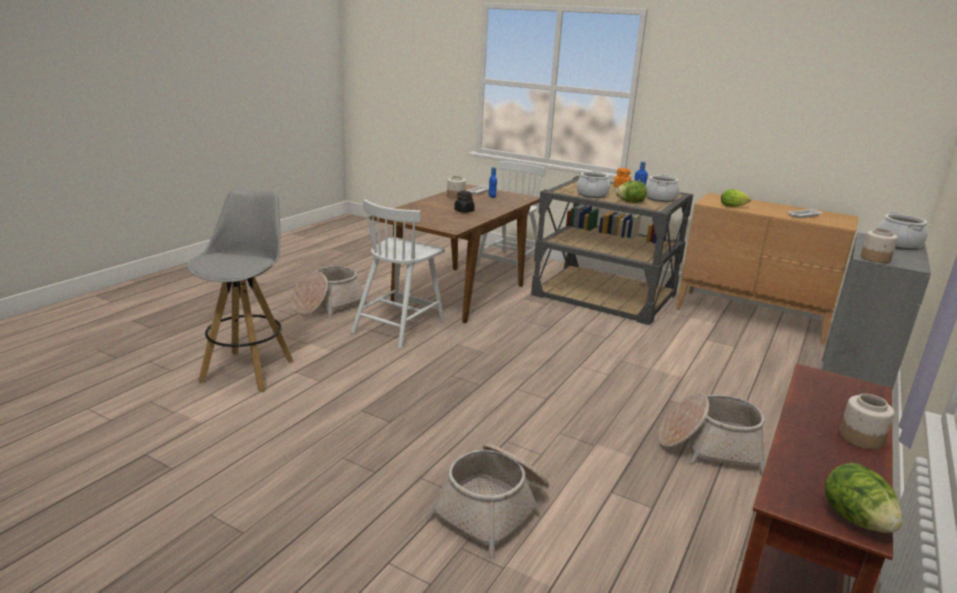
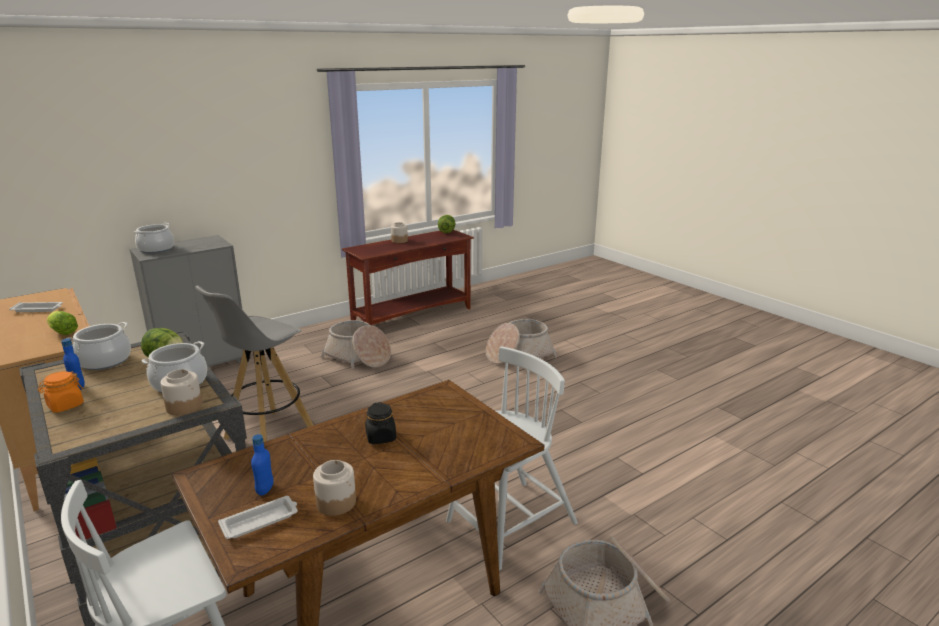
camera: 155 degrees left, 0 degrees up
grey stool [187,188,294,392] -> grey stool moved to [195,285,313,442]
jar [861,228,898,263] -> jar moved to [160,369,202,415]

